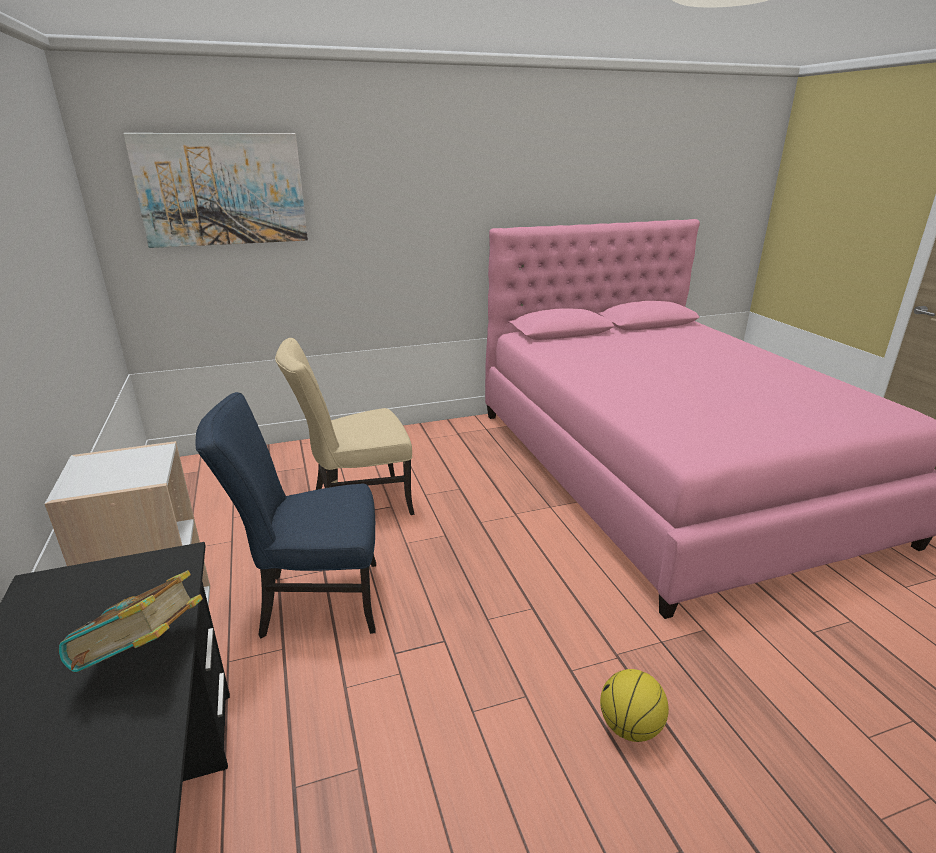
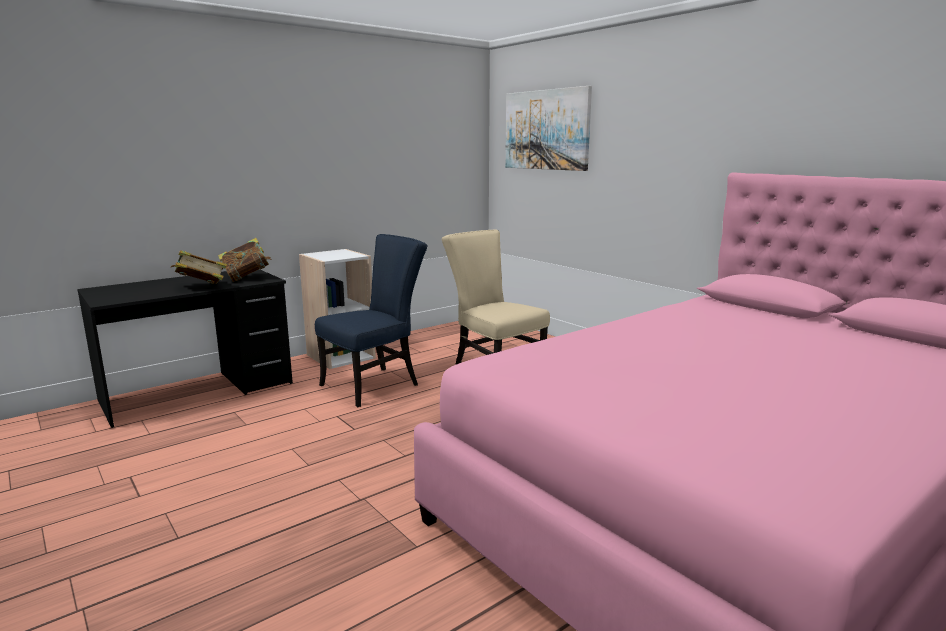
camera: 70 degrees right, 10 degrees down
blue chair [195,392,376,639] -> blue chair turned 75 degrees clockwise [315,234,428,407]
basketball [600,669,669,742] -> none
none -> book [218,238,272,282]

